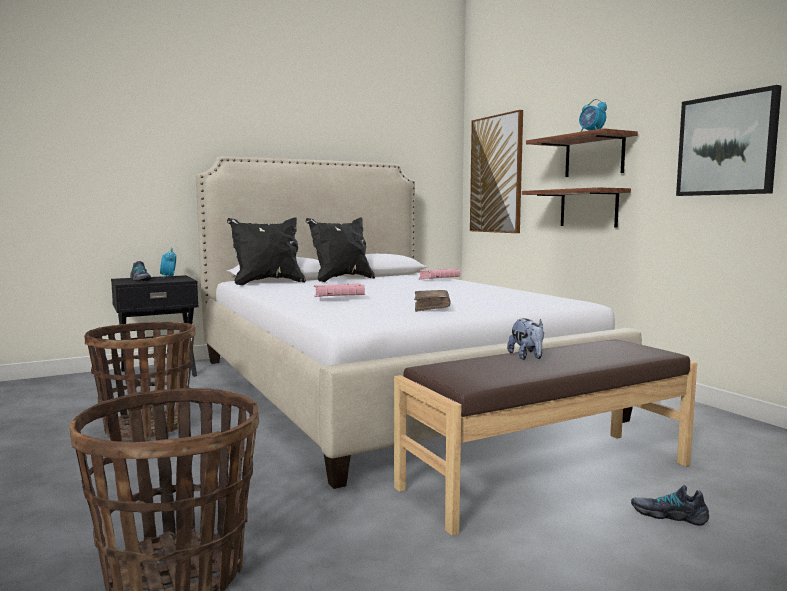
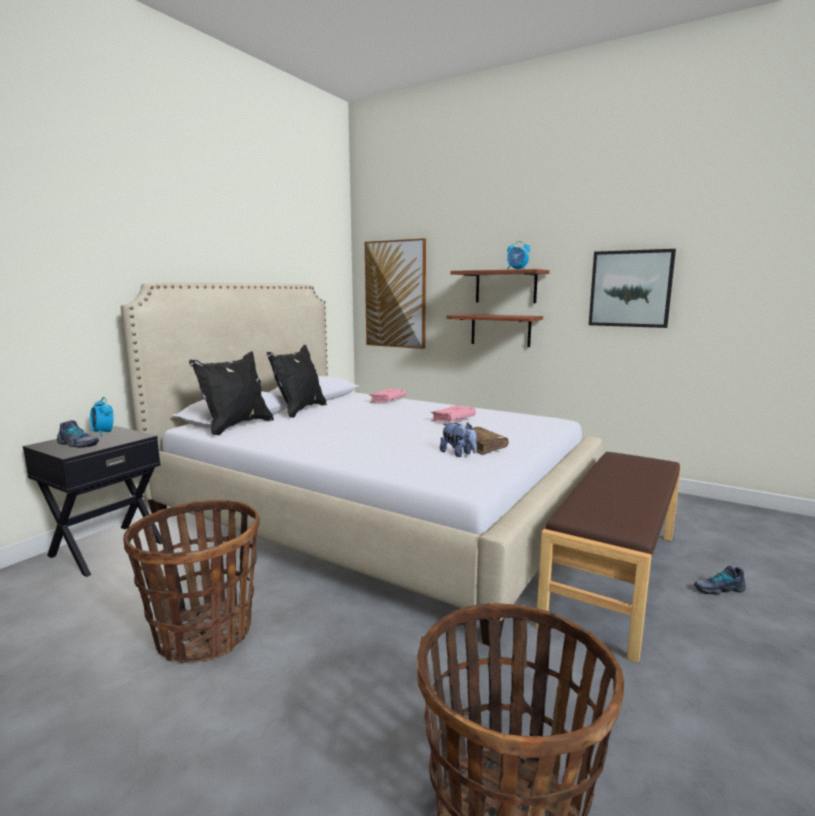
camera: 30 degrees left, 5 degrees up
pink book [313,283,365,297] -> pink book moved to [431,405,476,422]
plush toy [507,318,544,360] -> plush toy moved to [440,423,477,457]

